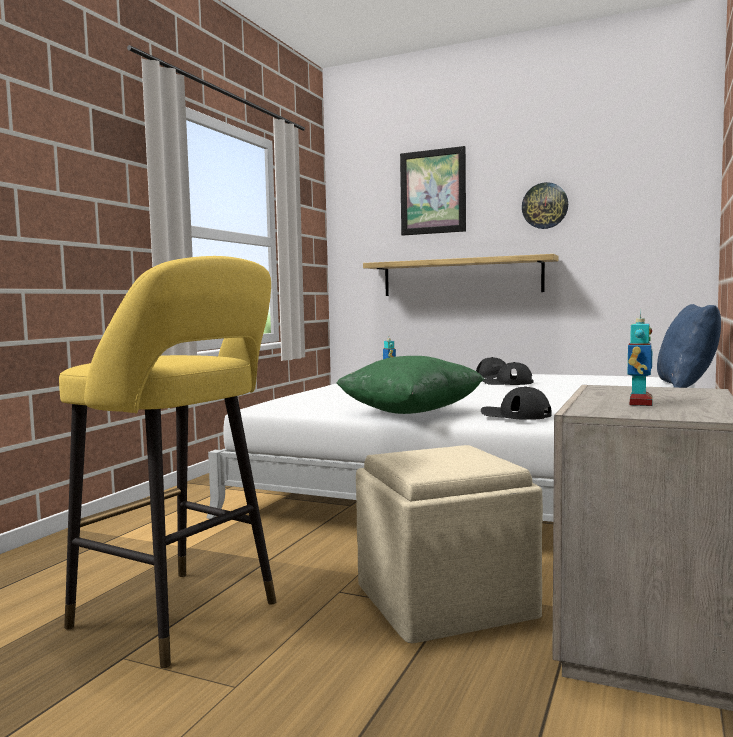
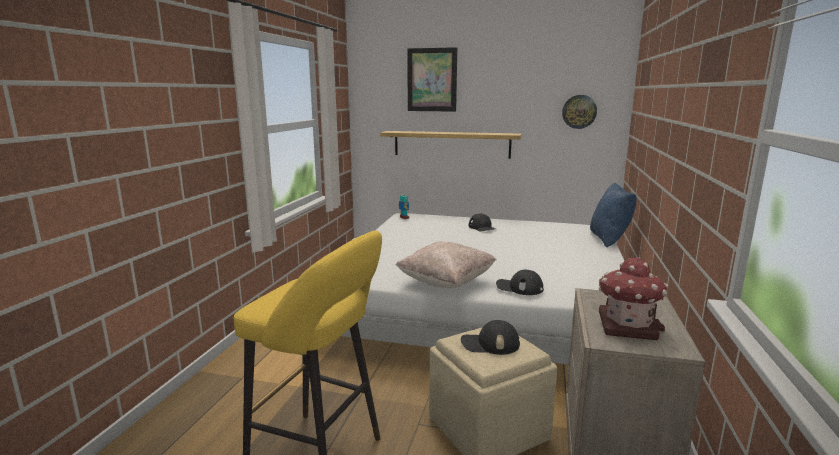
camera: 10 degrees left, 10 degrees up
green pillow [336,356,485,414] -> beige pillow [395,241,497,288]
black cap [483,362,533,385] -> black cap moved to [461,320,520,355]
wall clock [522,182,568,229] -> wall clock moved to [562,95,597,129]
toy robot [628,308,653,406] -> toy house [599,257,668,340]

